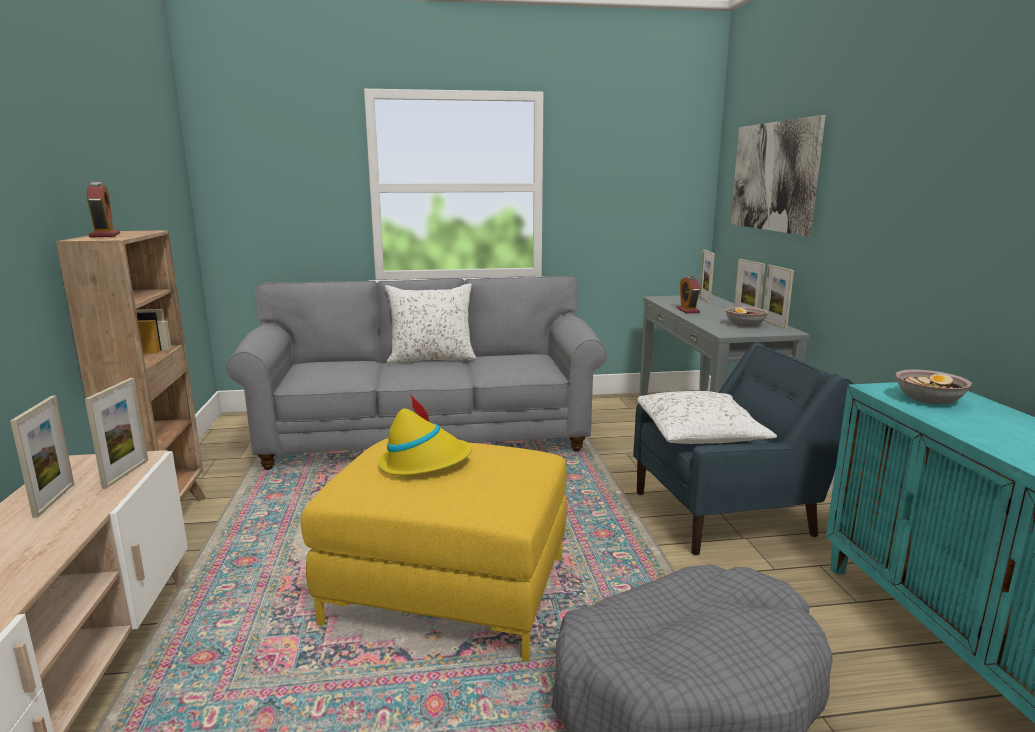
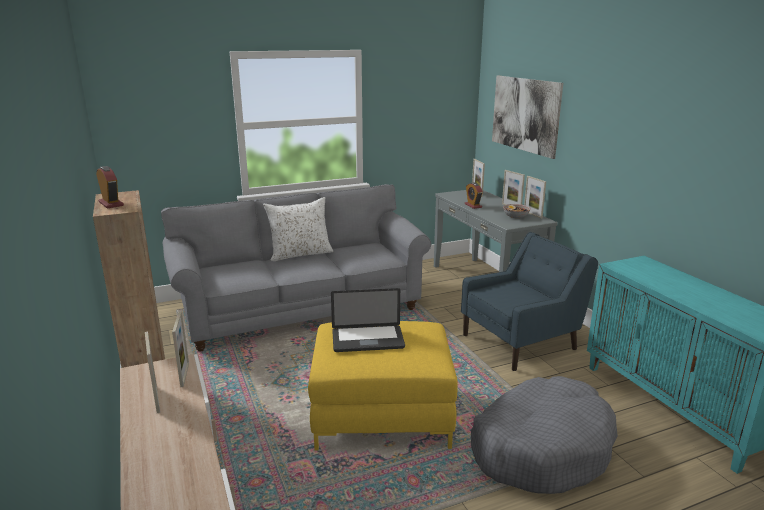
camera: 15 degrees left, 5 degrees up
yellow hat [378,394,472,475] -> laptop [331,288,405,352]
white pillow [638,391,777,444] -> none
bowl [895,370,972,404] -> none

